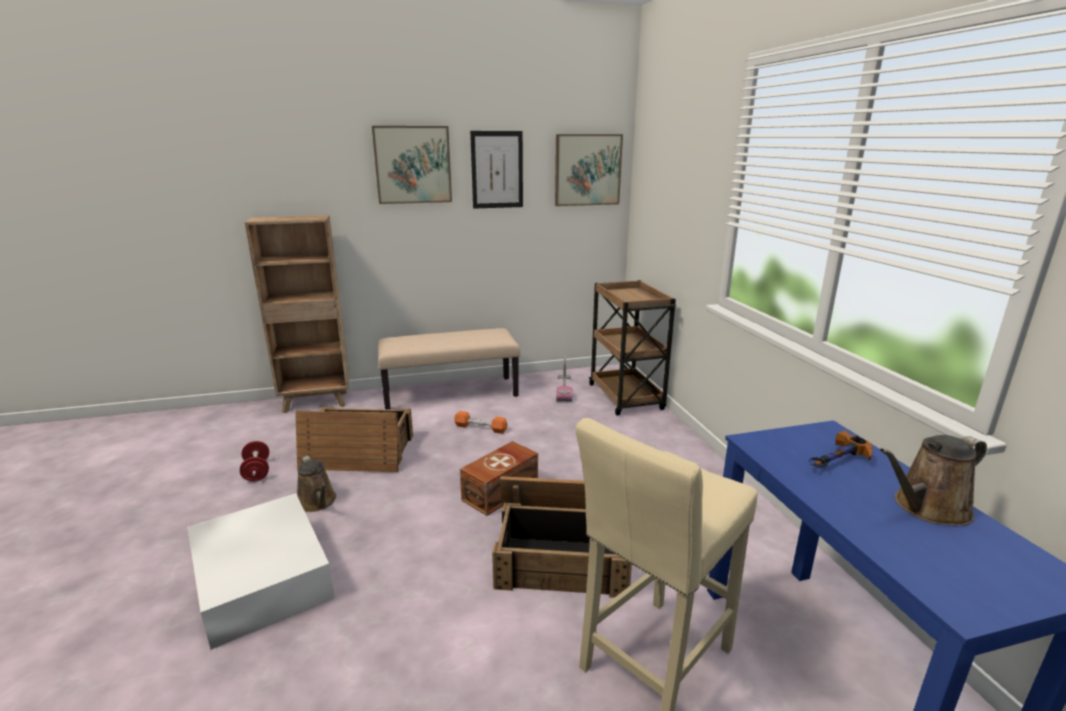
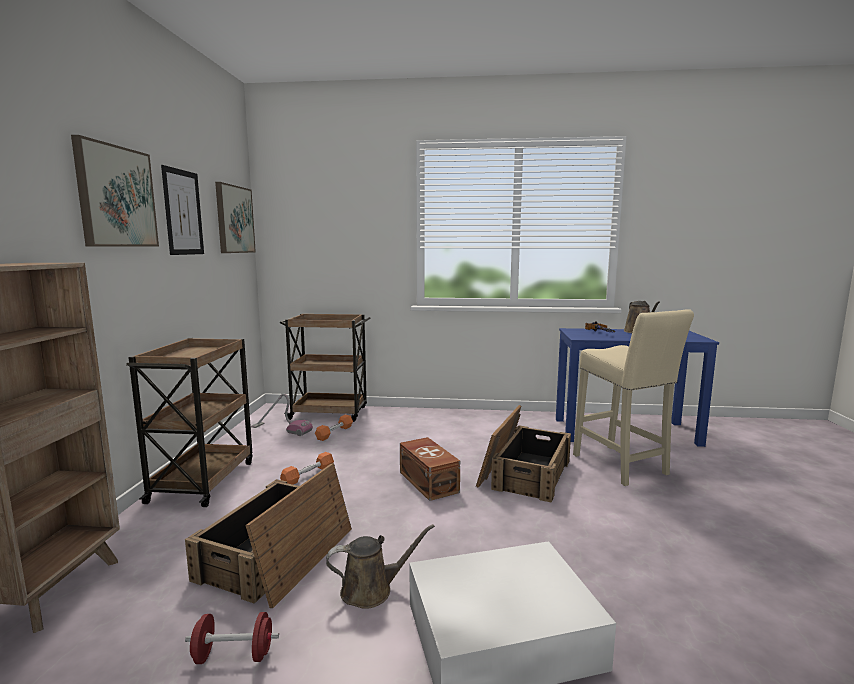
camera: 70 degrees left, 10 degrees down
beige bench [378,328,520,409] -> brown cart [126,338,253,507]
none -> orange dumbbell [315,415,353,441]

